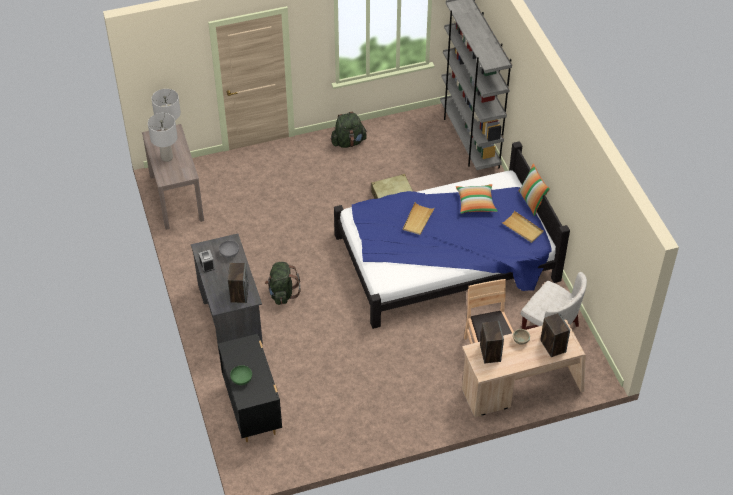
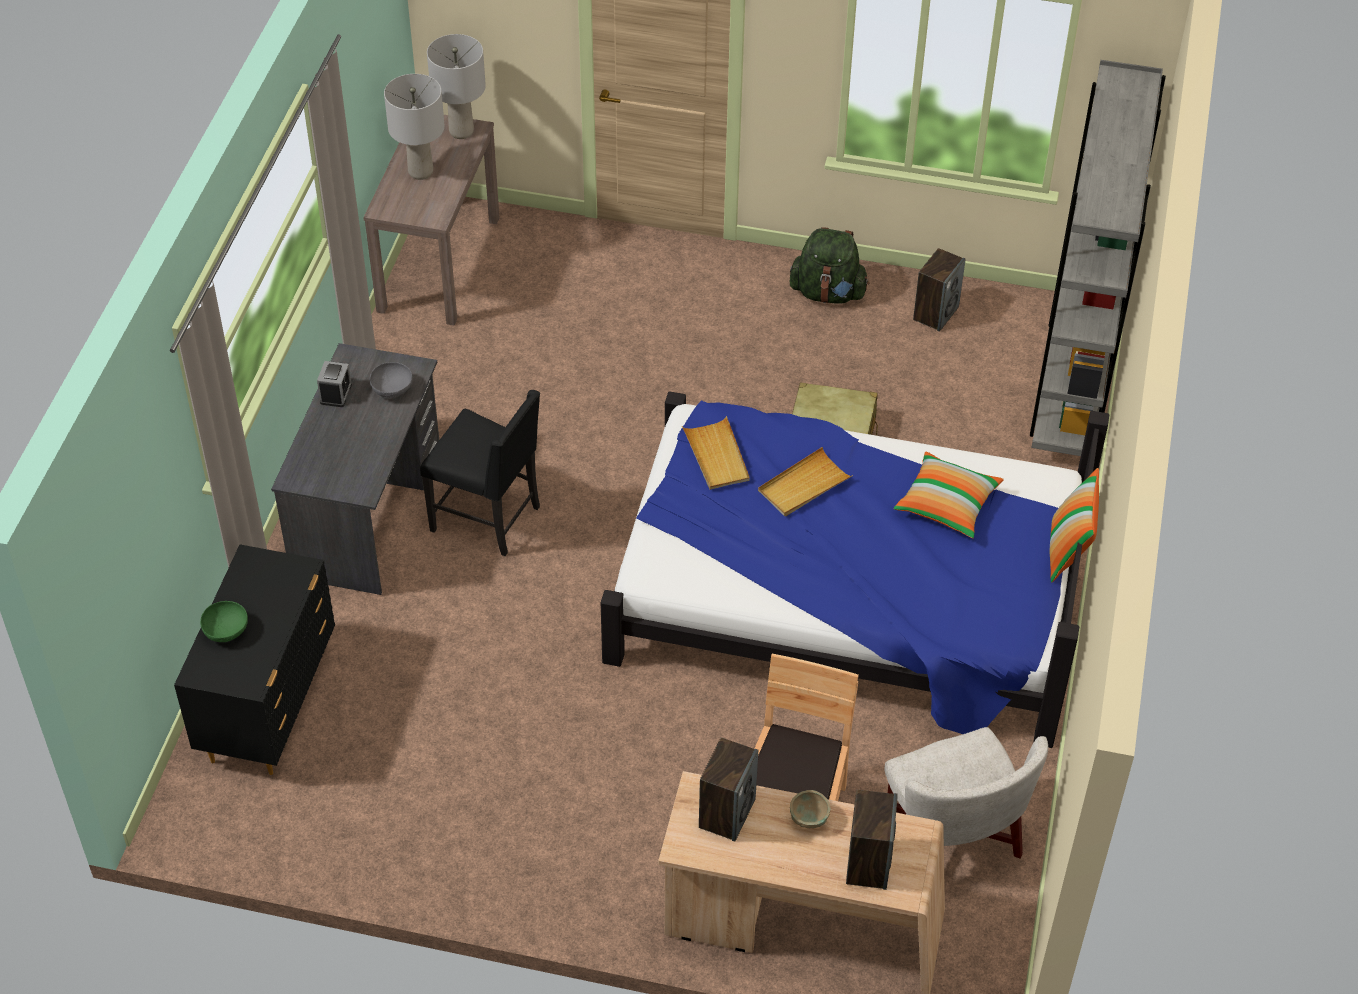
camera: 30 degrees right, 0 degrees up
speaker [228,263,249,303] -> speaker moved to [913,248,966,332]
green backpack [265,262,300,305] -> black chair [420,390,540,556]
beige tray [501,211,544,243] -> beige tray moved to [682,416,750,490]

